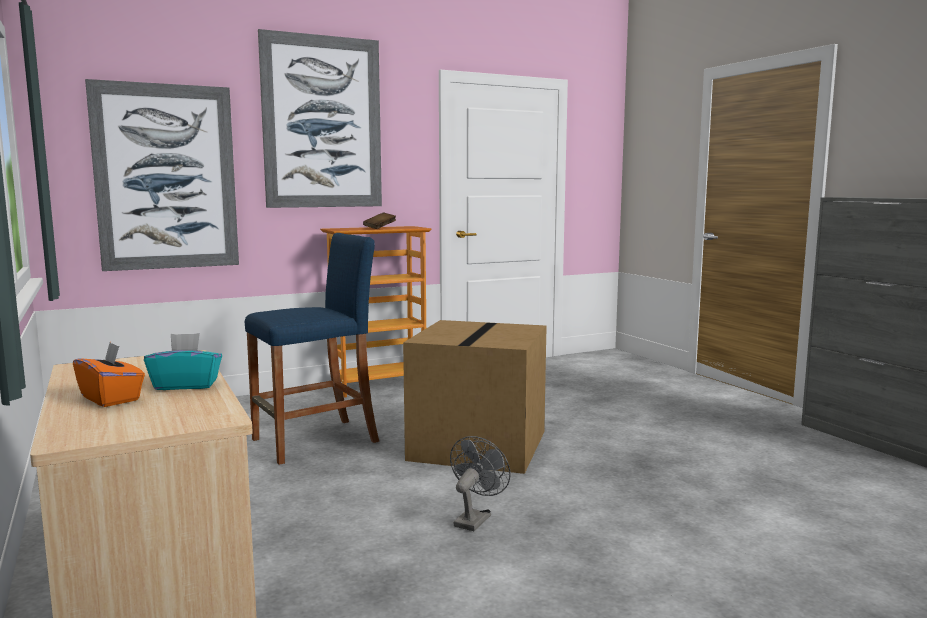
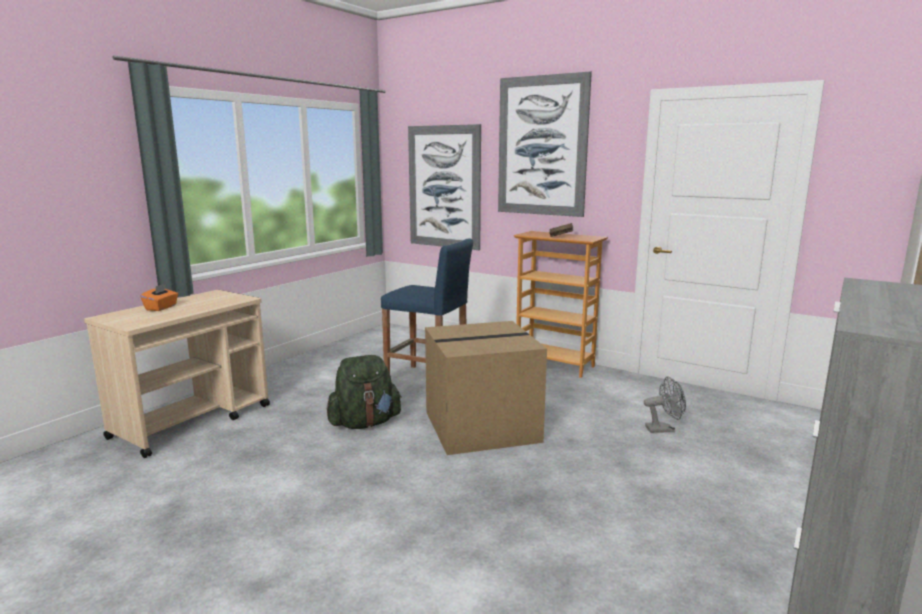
camera: 60 degrees right, 5 degrees up
turquoise tissue box [144,333,222,390] -> none
grey fan [450,436,511,531] -> grey fan moved to [644,376,686,433]
none -> green backpack [327,355,402,429]

